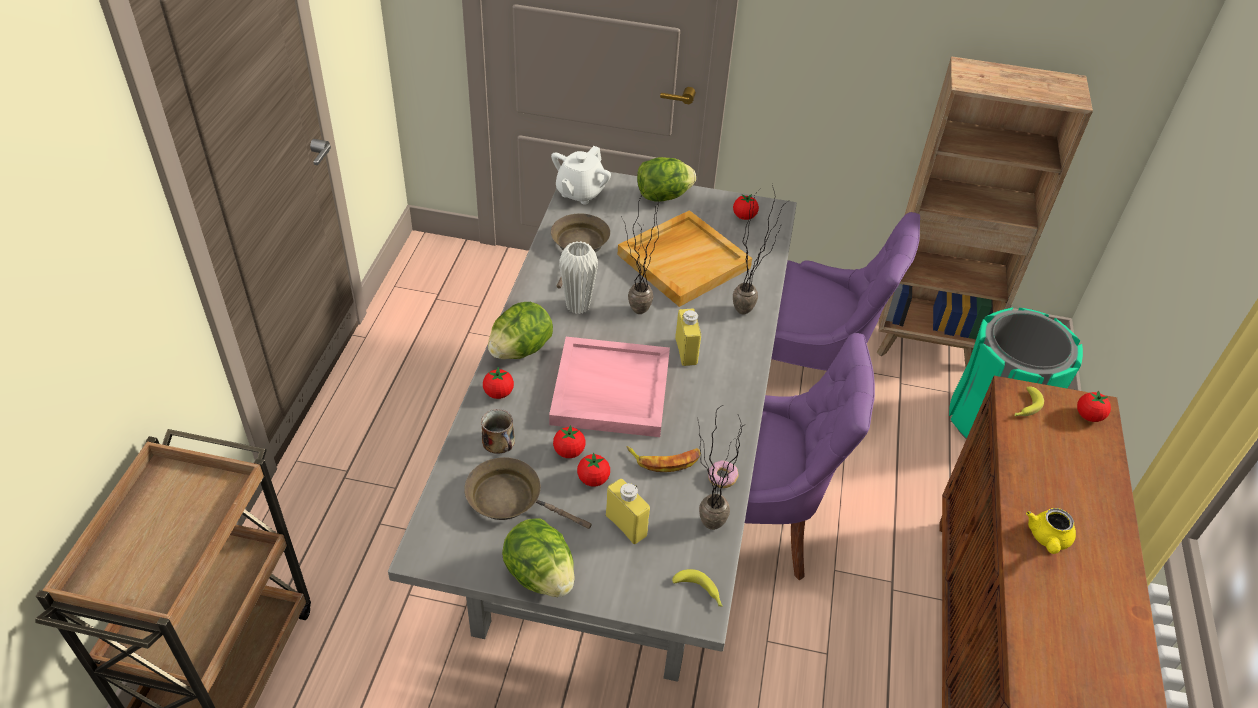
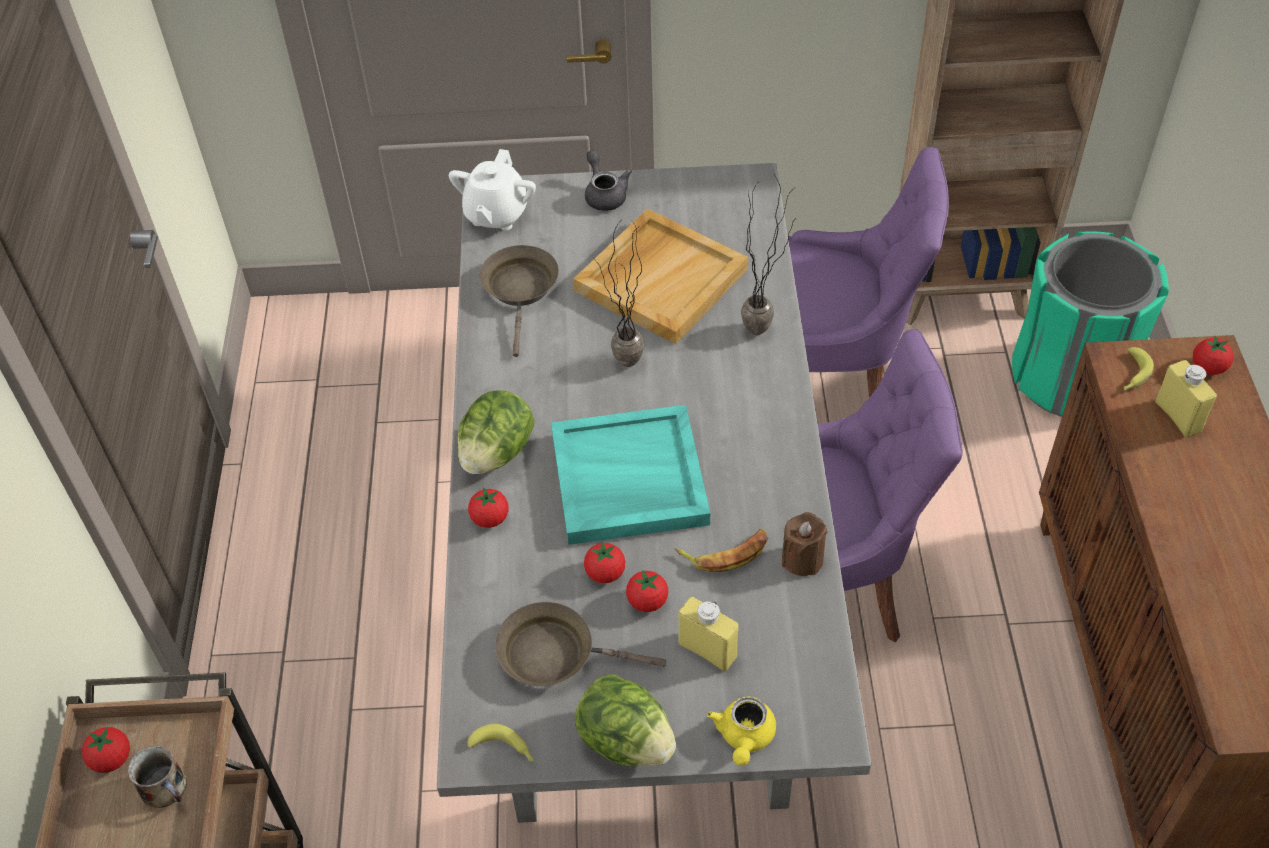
camera: 10 degrees left, 5 degrees up
mug [481,409,515,454] -> mug moved to [128,745,187,808]
pink tray [549,337,670,437] -> turquoise tray [551,405,710,545]
white vase [559,241,598,314] -> none
lettuce [637,157,696,202] -> grey teapot [585,150,632,211]
banana [672,569,723,607] -> banana moved to [467,724,535,762]
yellow bottle [675,309,701,366] -> yellow bottle moved to [1155,360,1217,437]
potted plant [698,405,744,530] -> none
donut [708,461,738,488] -> brown candle [782,512,828,576]
tomato [733,194,759,220] -> tomato moved to [82,727,130,773]
yellow teapot [1026,508,1076,554] -> yellow teapot moved to [707,697,776,766]

